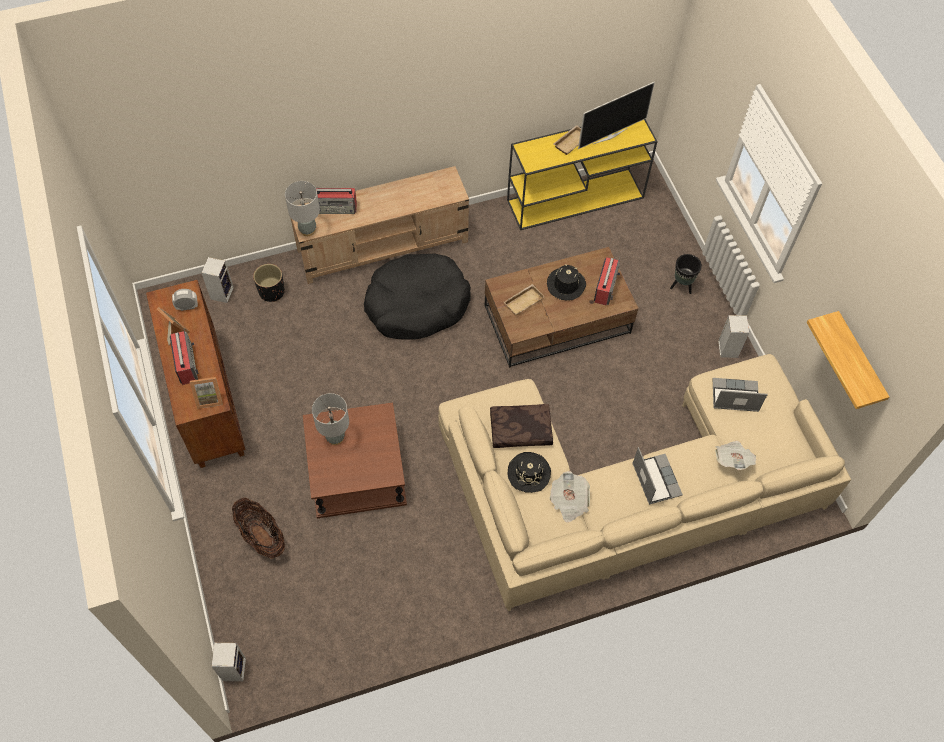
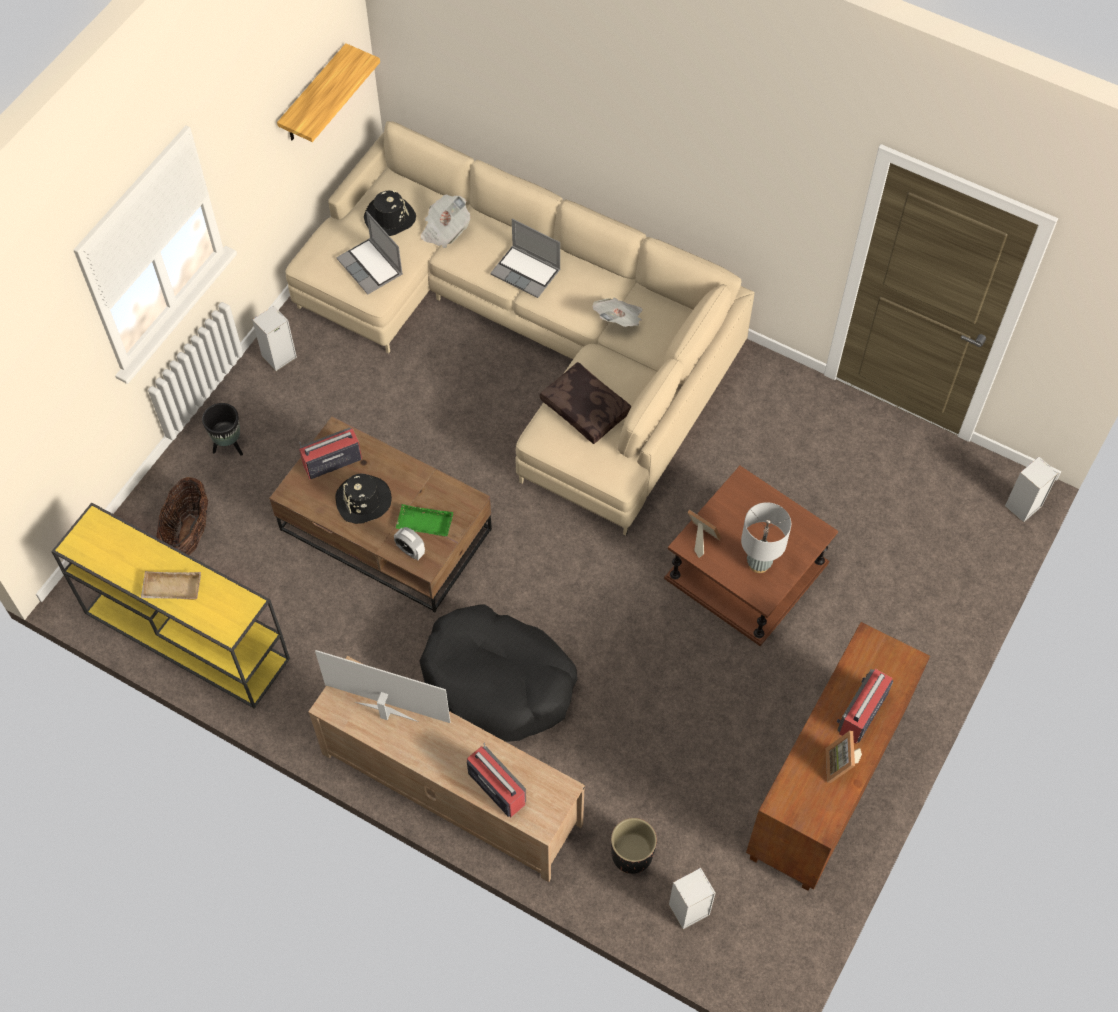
camera: 130 degrees left, 0 degrees up
alarm clock [172,289,198,311] -> alarm clock moved to [394,527,425,560]
picture frame [190,377,223,409] -> picture frame moved to [687,510,721,558]
basket [232,498,285,559] -> basket moved to [156,477,208,556]
grey table lamp [285,181,320,236] -> none
beige tray [504,284,545,315] -> green tray [396,504,453,537]
black hat [508,452,551,493] -> black hat moved to [364,190,416,236]
television [578,82,655,149] -> television moved to [315,650,451,723]
laptop [633,447,683,505] -> laptop turned 90 degrees counterclockwise [490,219,560,298]

